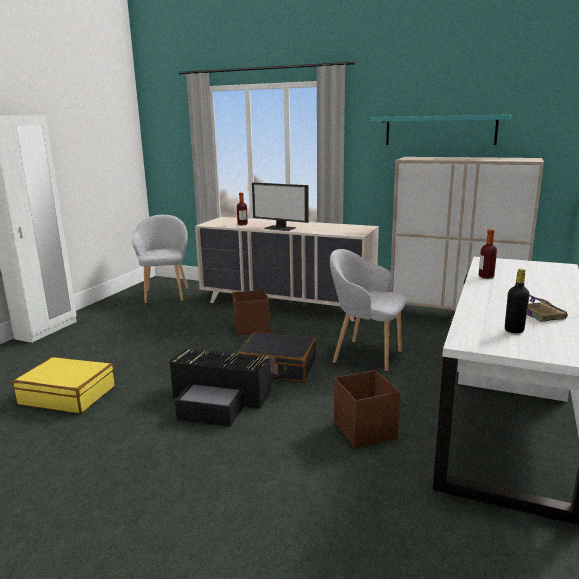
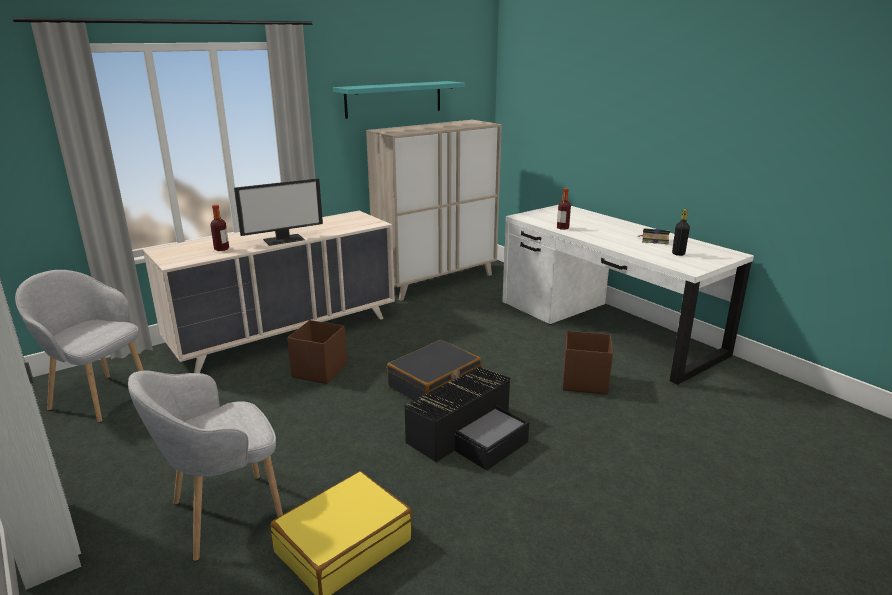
camera: 60 degrees left, 5 degrees up
grey armchair [330,249,406,372] -> grey armchair moved to [128,371,283,561]

